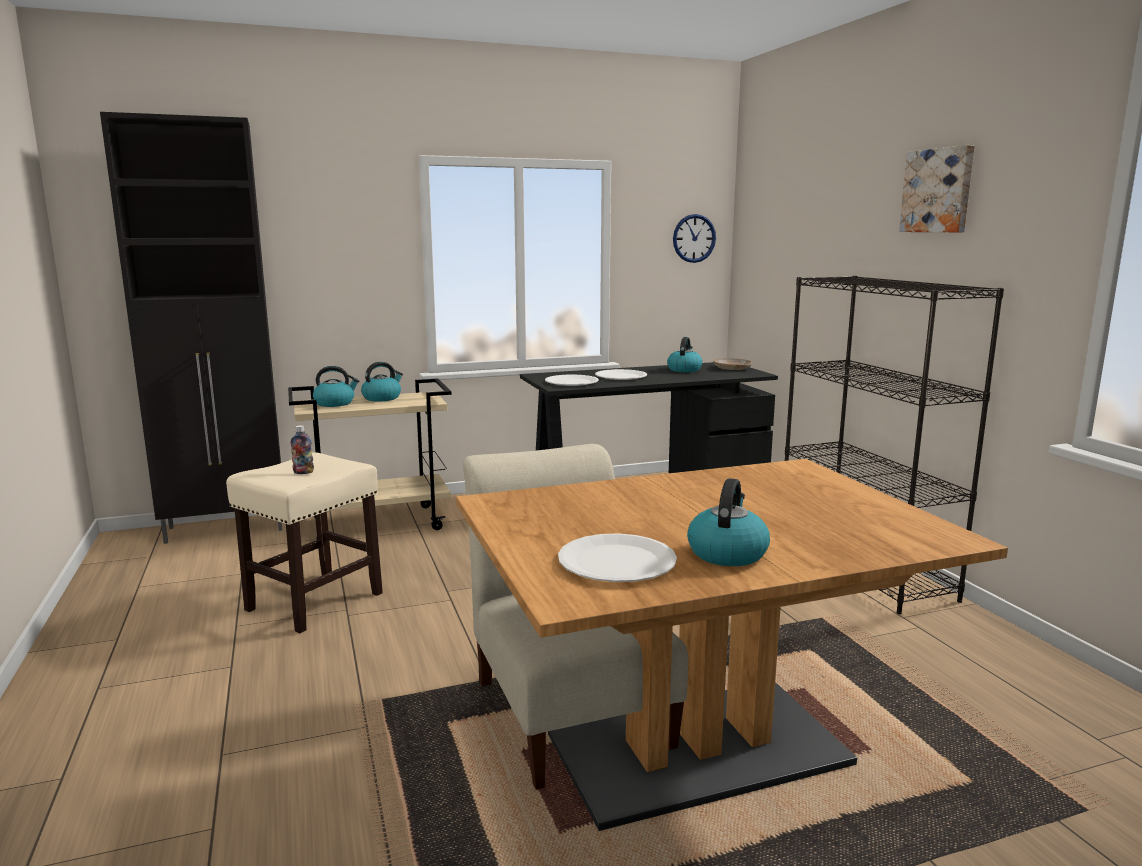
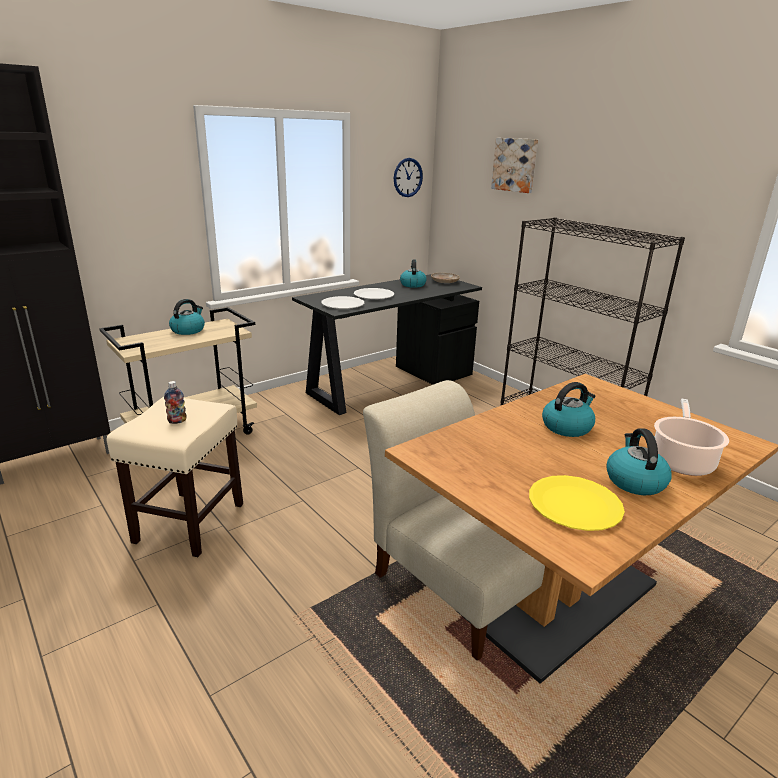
camera: 20 degrees left, 10 degrees up
kettle [313,366,359,407] -> kettle moved to [542,382,595,437]
white plate [558,533,677,582] -> yellow plate [529,475,625,531]
picture [899,145,975,232] -> picture moved to [491,138,538,193]
none -> cooking pot [654,399,729,476]

